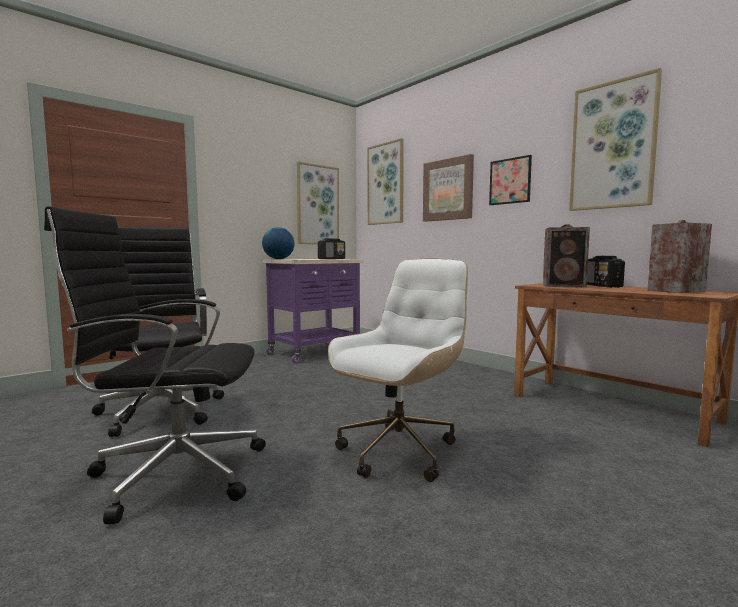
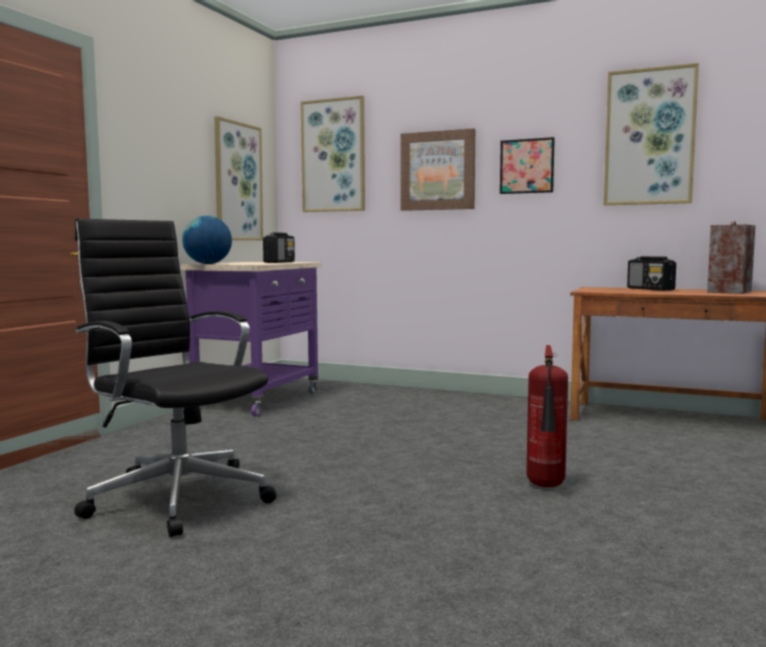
camera: 25 degrees left, 0 degrees up
black office chair [44,206,266,524] -> none
white office chair [328,258,468,482] -> fire extinguisher [527,345,568,487]
speaker [543,224,590,288] -> none

